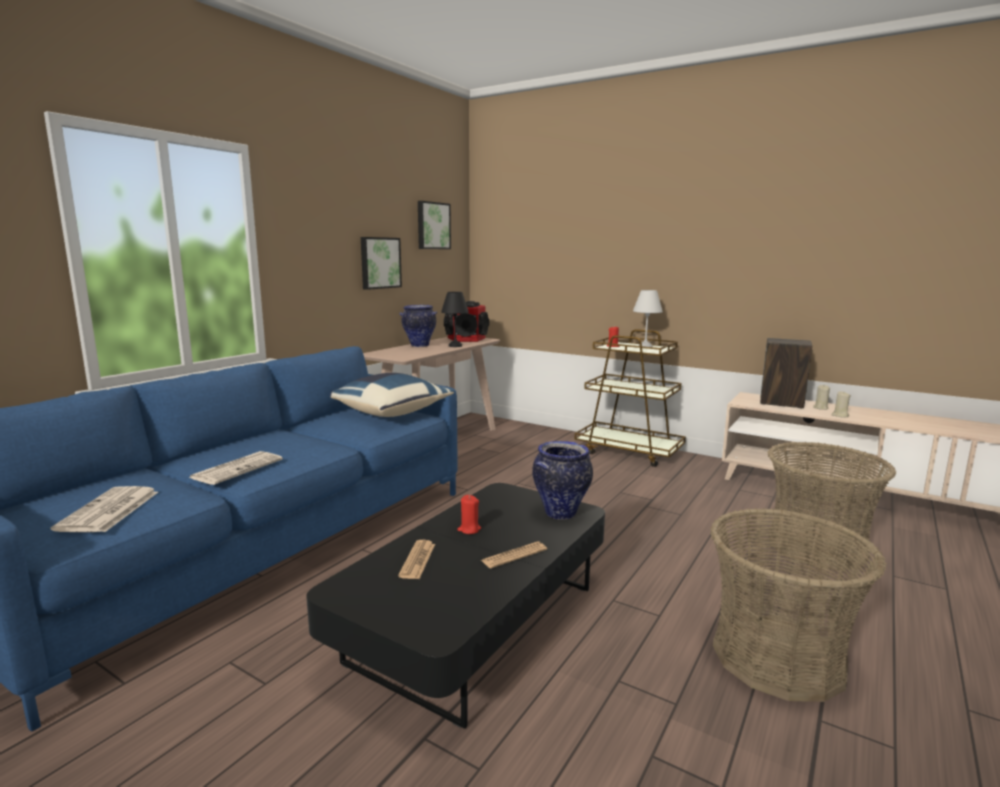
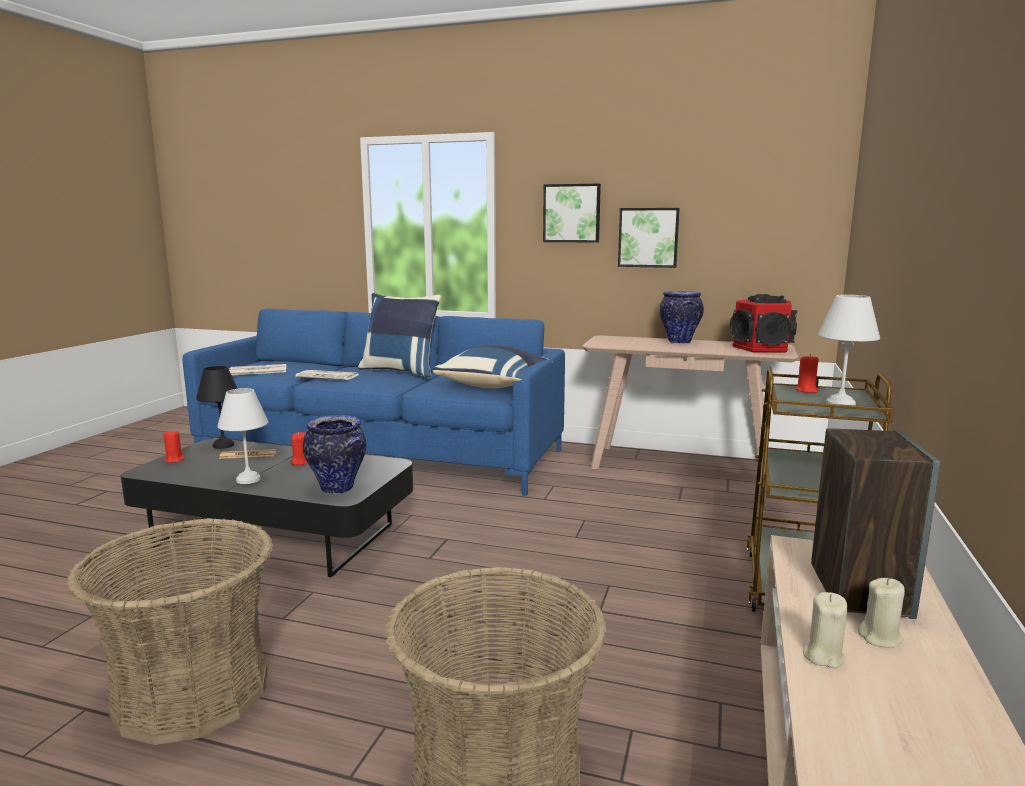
camera: 75 degrees right, 0 degrees up
picture [418,201,451,249] -> picture moved to [543,184,601,243]
black table lamp [441,292,469,347] -> black table lamp moved to [196,366,238,449]
newspaper [481,542,547,568] -> white table lamp [217,388,268,484]
none -> red candle [164,430,185,463]
none -> blue pillow [358,293,441,377]

